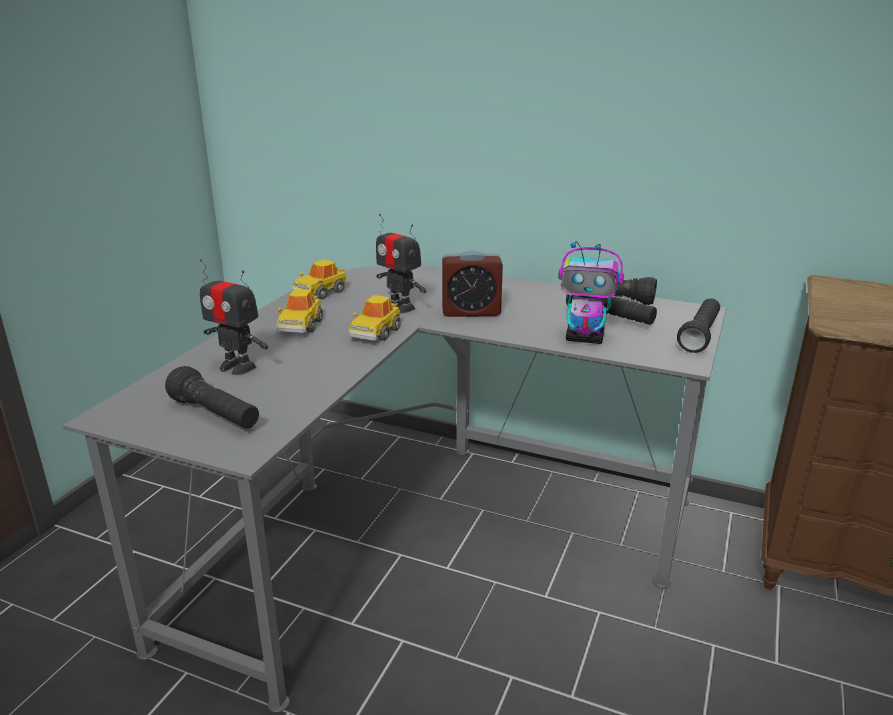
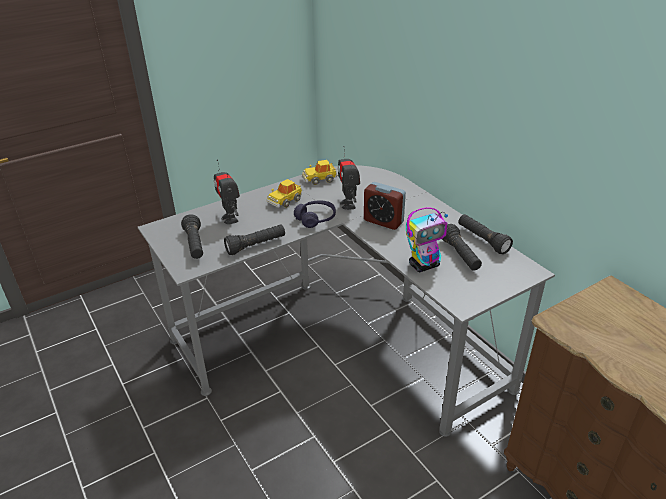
camera: 35 degrees right, 10 degrees up
toy car [348,295,401,341] -> purple headphones [294,200,336,228]
toy robot [559,242,624,344] -> toy robot turned 75 degrees counterclockwise [406,207,448,272]
black flashlight [677,298,720,353] -> black flashlight moved to [224,224,285,255]

